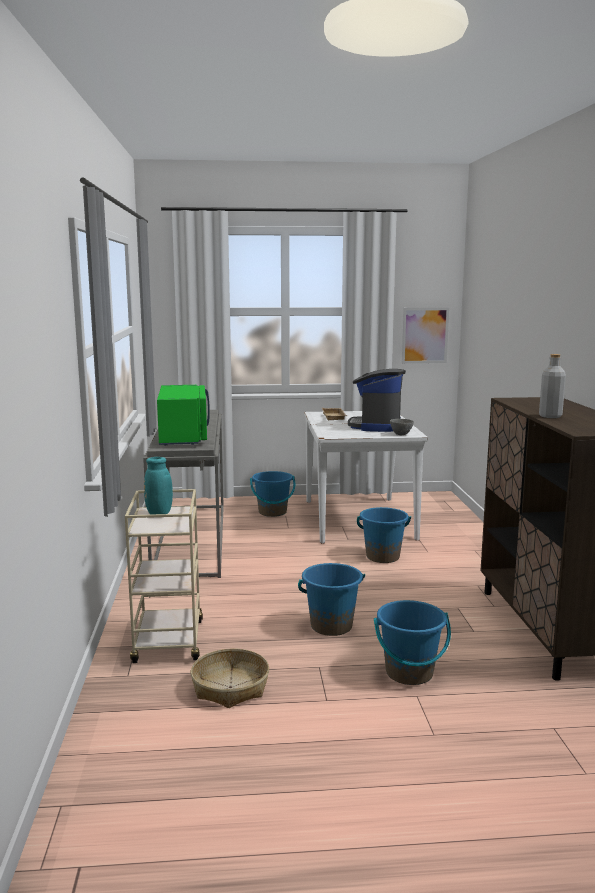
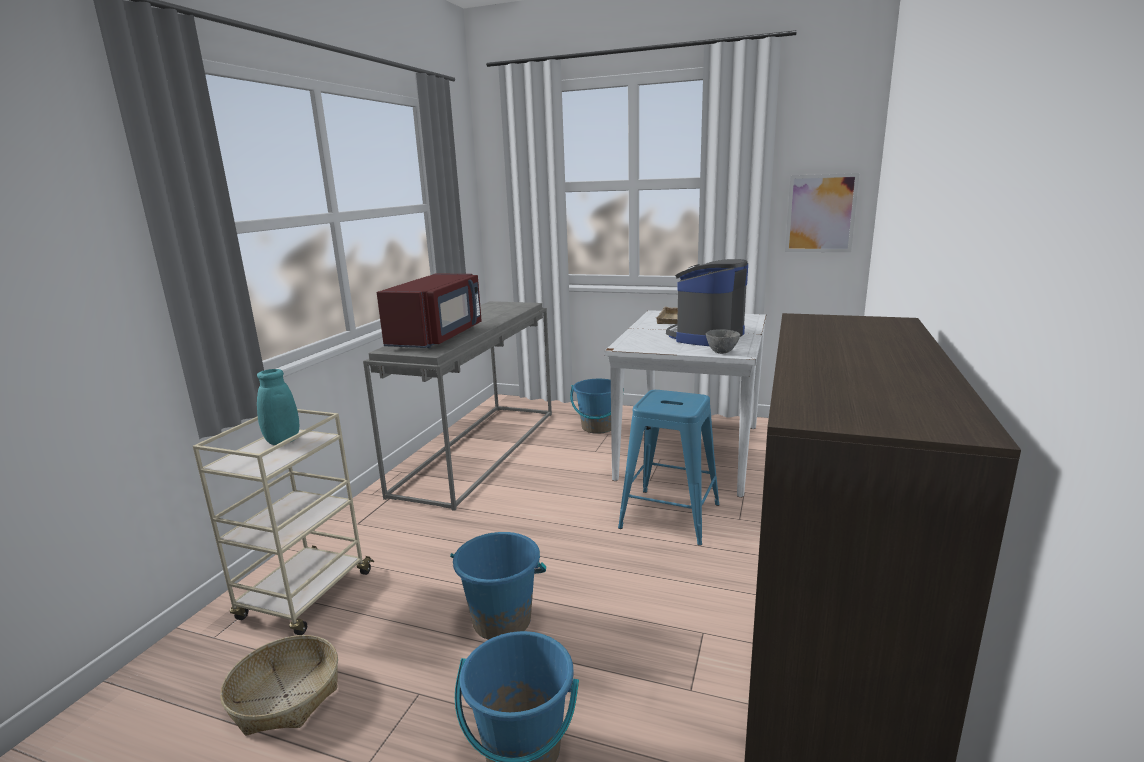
camera: 25 degrees right, 5 degrees up
green microwave [157,385,210,445] -> red microwave [377,273,482,348]
blue bucket [357,507,411,563] -> blue stool [618,390,720,546]
grey bottle [539,354,566,418] -> none

